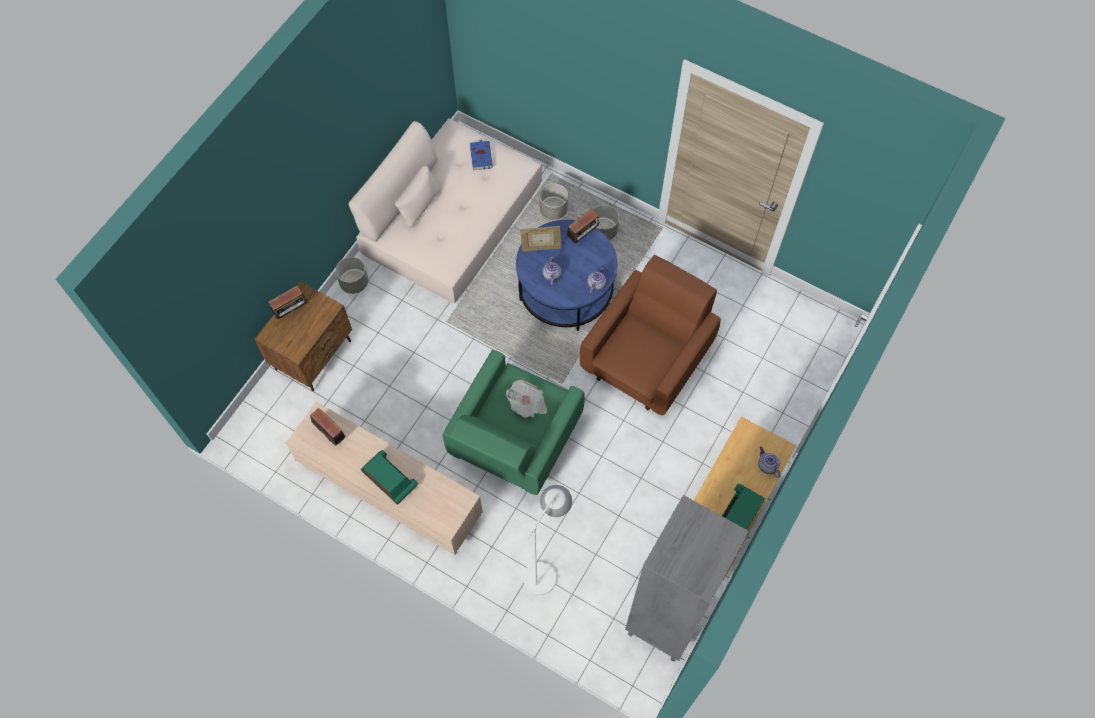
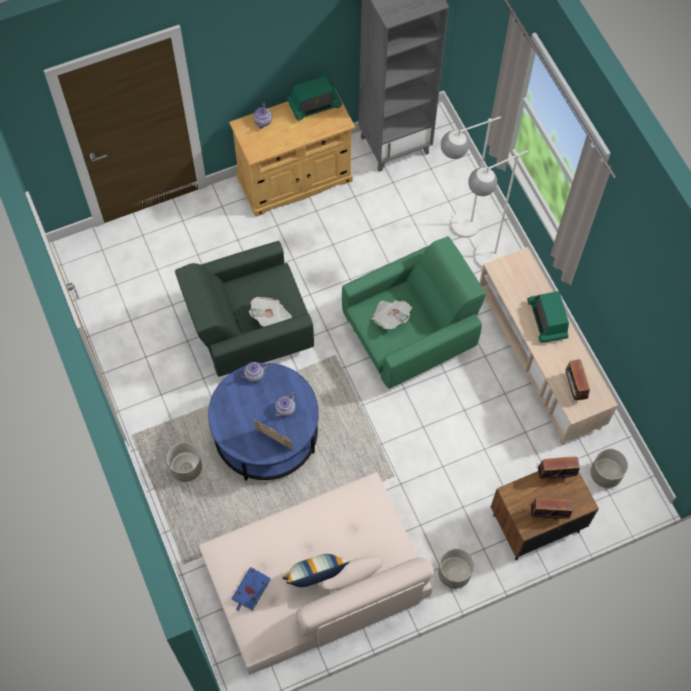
camera: 145 degrees left, 0 degrees up
grey planter [539,183,568,220] -> grey planter moved to [591,449,628,488]
radio [567,208,600,243] -> radio moved to [536,454,580,479]
brown armchair [580,255,721,415] -> green armchair [175,241,314,377]
none -> newspaper [249,297,292,327]
none -> pillow [282,554,350,587]
none -> white floor lamp [468,150,528,268]

